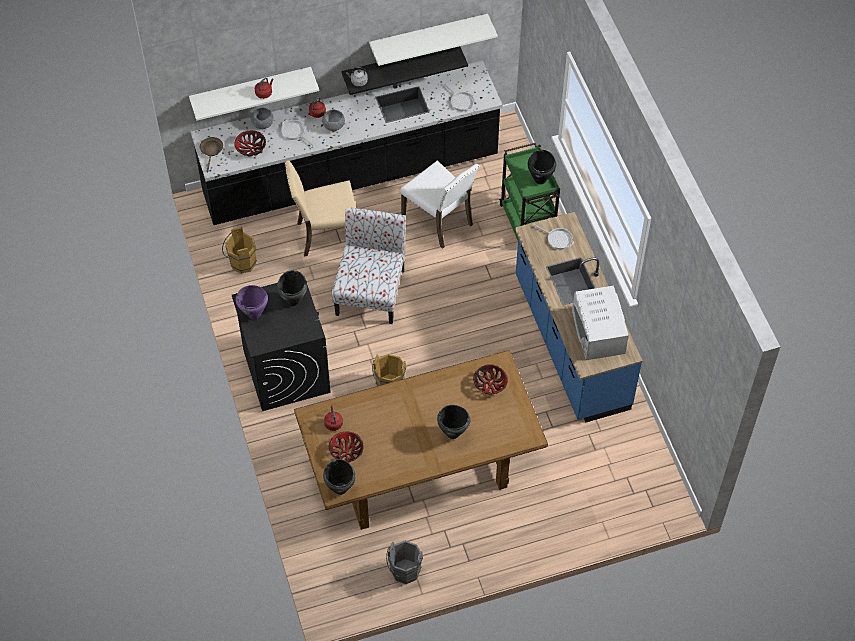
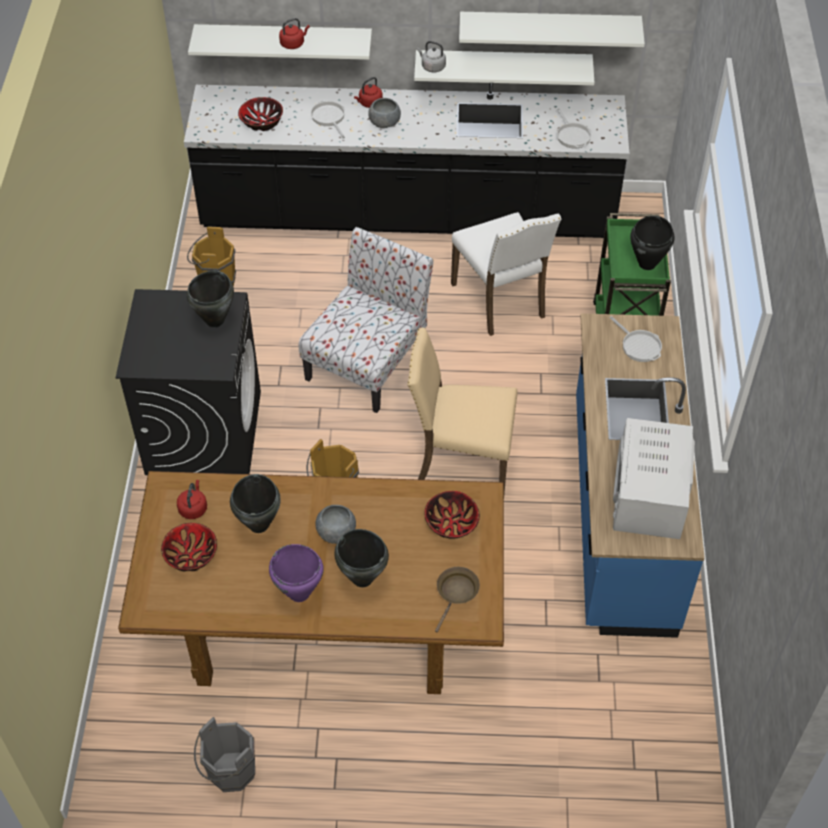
camera: 20 degrees right, 5 degrees down
brown frying pan [200,137,223,172] -> brown frying pan moved to [435,567,480,632]
purple cooking pot [236,285,268,319] -> purple cooking pot moved to [269,544,324,602]
grey bowl [251,108,274,129] -> grey bowl moved to [315,505,356,544]
beige chair [285,160,356,256] -> beige chair moved to [407,328,518,493]
black cooking pot [323,459,356,495] -> black cooking pot moved to [230,474,281,533]
black shelf [341,46,468,95] -> white shelf [414,50,594,85]

